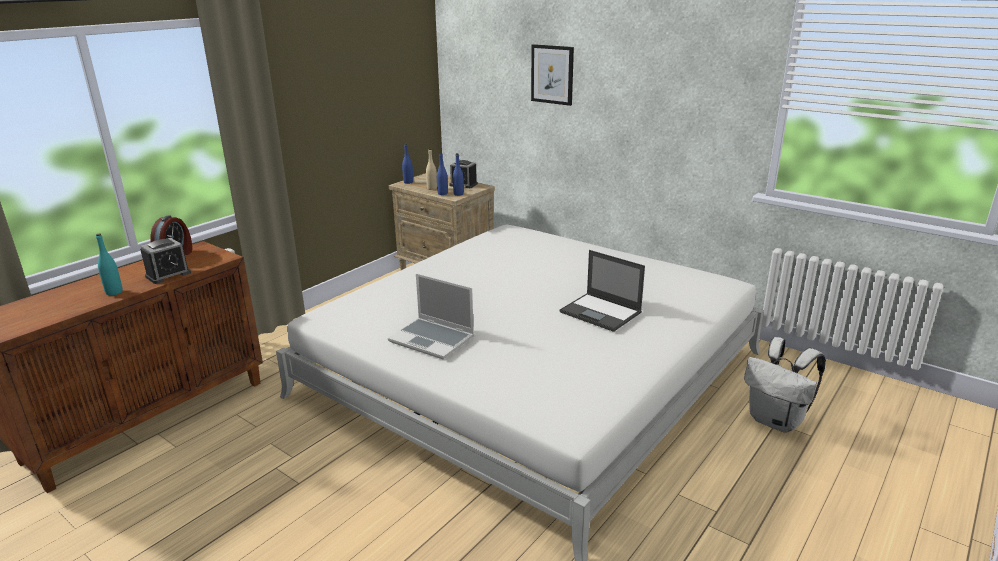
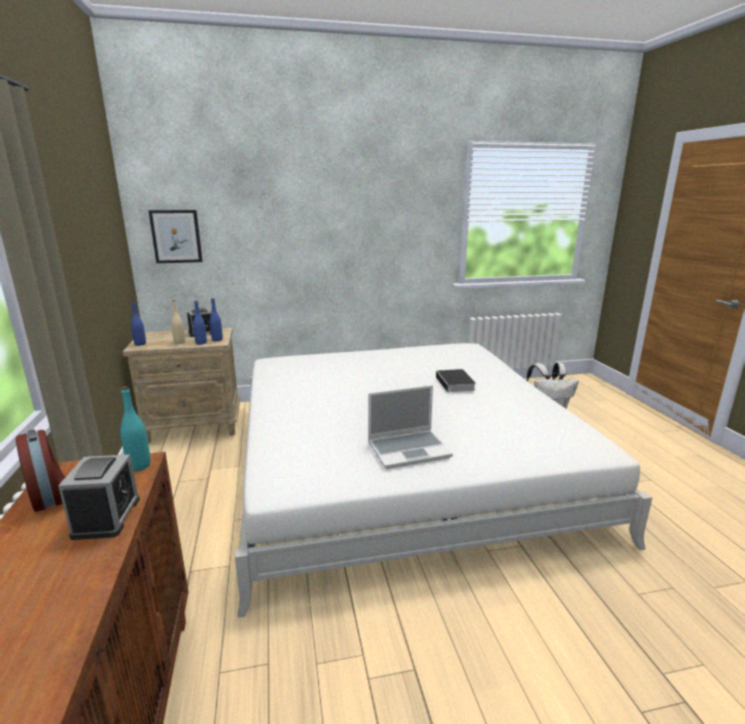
camera: 50 degrees left, 5 degrees down
turquoise bottle [96,234,123,295] -> turquoise bottle moved to [120,386,151,471]
picture [531,44,574,106] -> picture moved to [148,210,203,263]
laptop [560,250,645,332] -> book [436,369,476,395]

